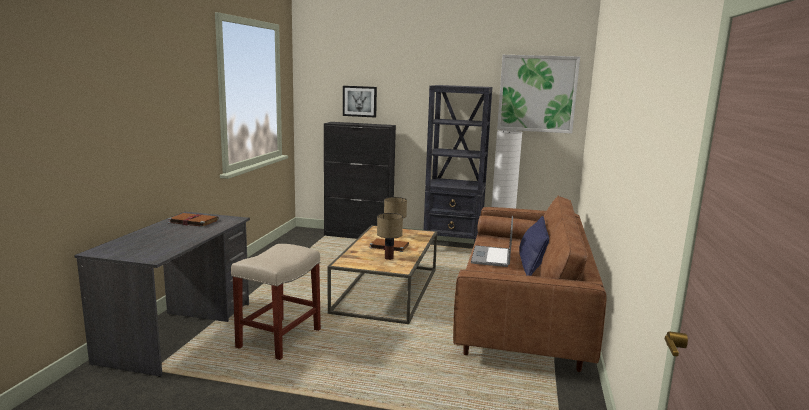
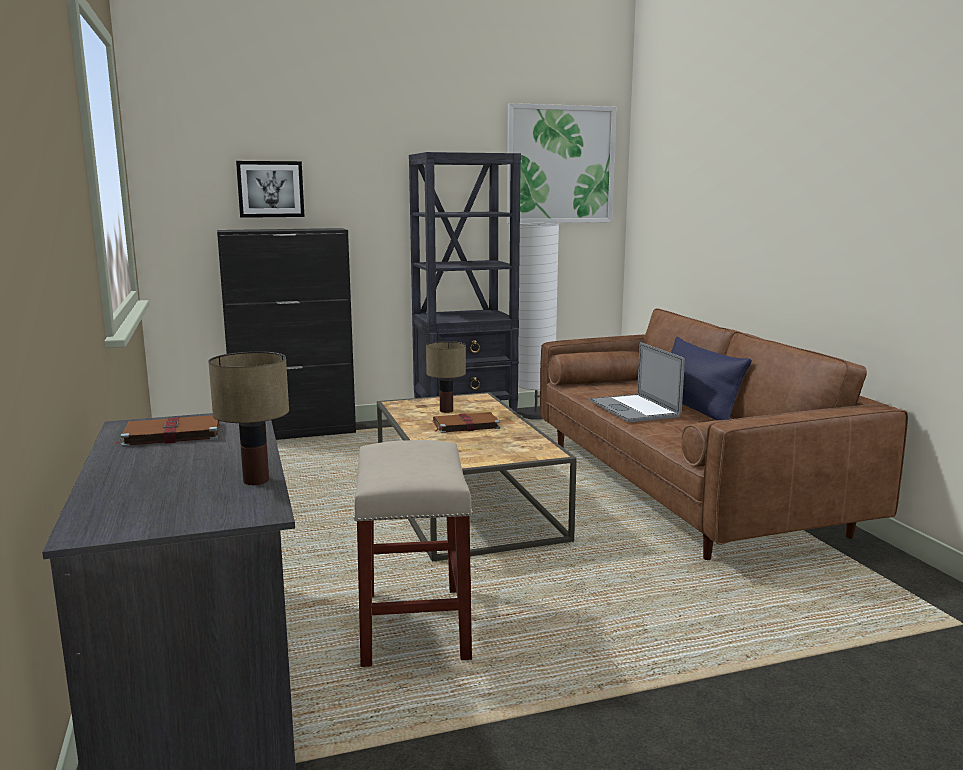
camera: 30 degrees left, 0 degrees up
table lamp [377,213,403,260] -> table lamp moved to [208,351,289,485]

